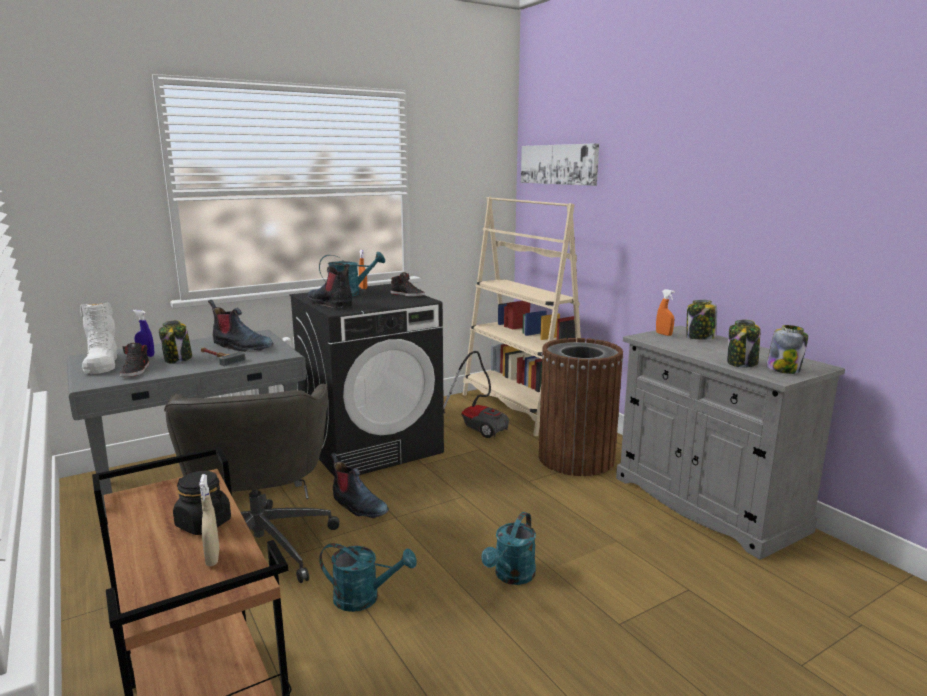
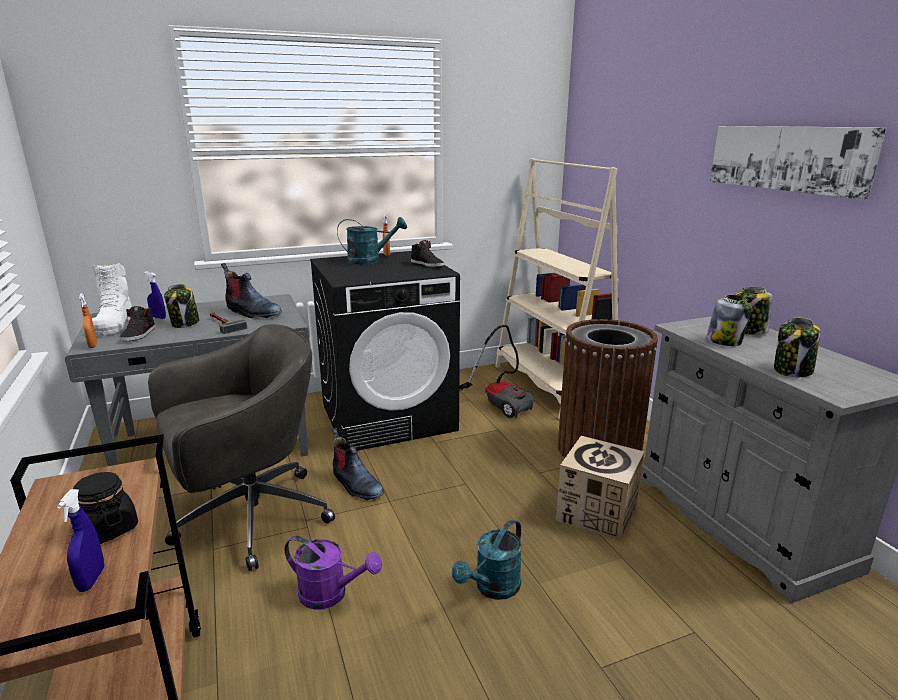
camera: 10 degrees right, 5 degrees up
grey office chair [164,384,339,583] -> grey office chair turned 120 degrees counterclockwise [148,324,335,571]
beige spray bottle [199,474,220,566] -> blue spray bottle [57,489,104,592]
boot [308,264,352,308] -> none
turquoise watering can [319,543,416,612] -> purple watering can [284,536,382,610]
picture [521,143,599,186] -> picture moved to [710,126,887,200]
orange spray bottle [656,289,675,336] -> orange spray bottle moved to [79,293,97,348]
jar [766,325,808,374] -> jar moved to [706,295,752,346]
none -> cardboard box [556,436,644,541]

